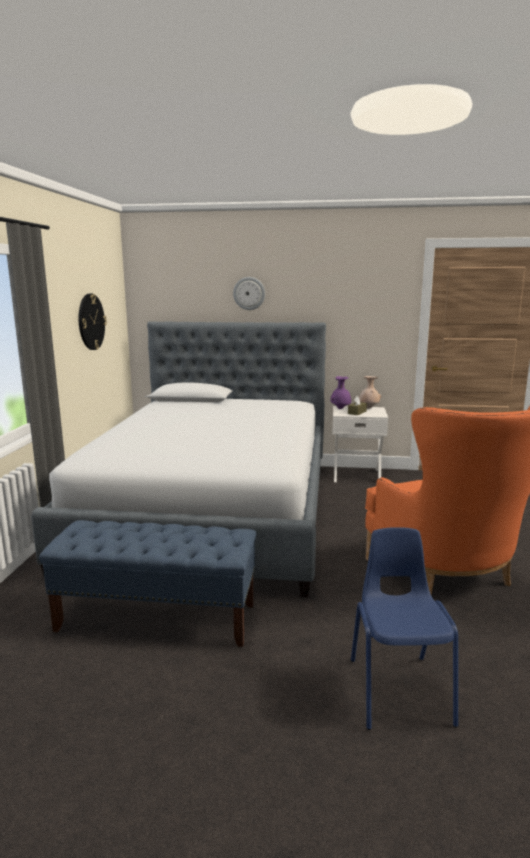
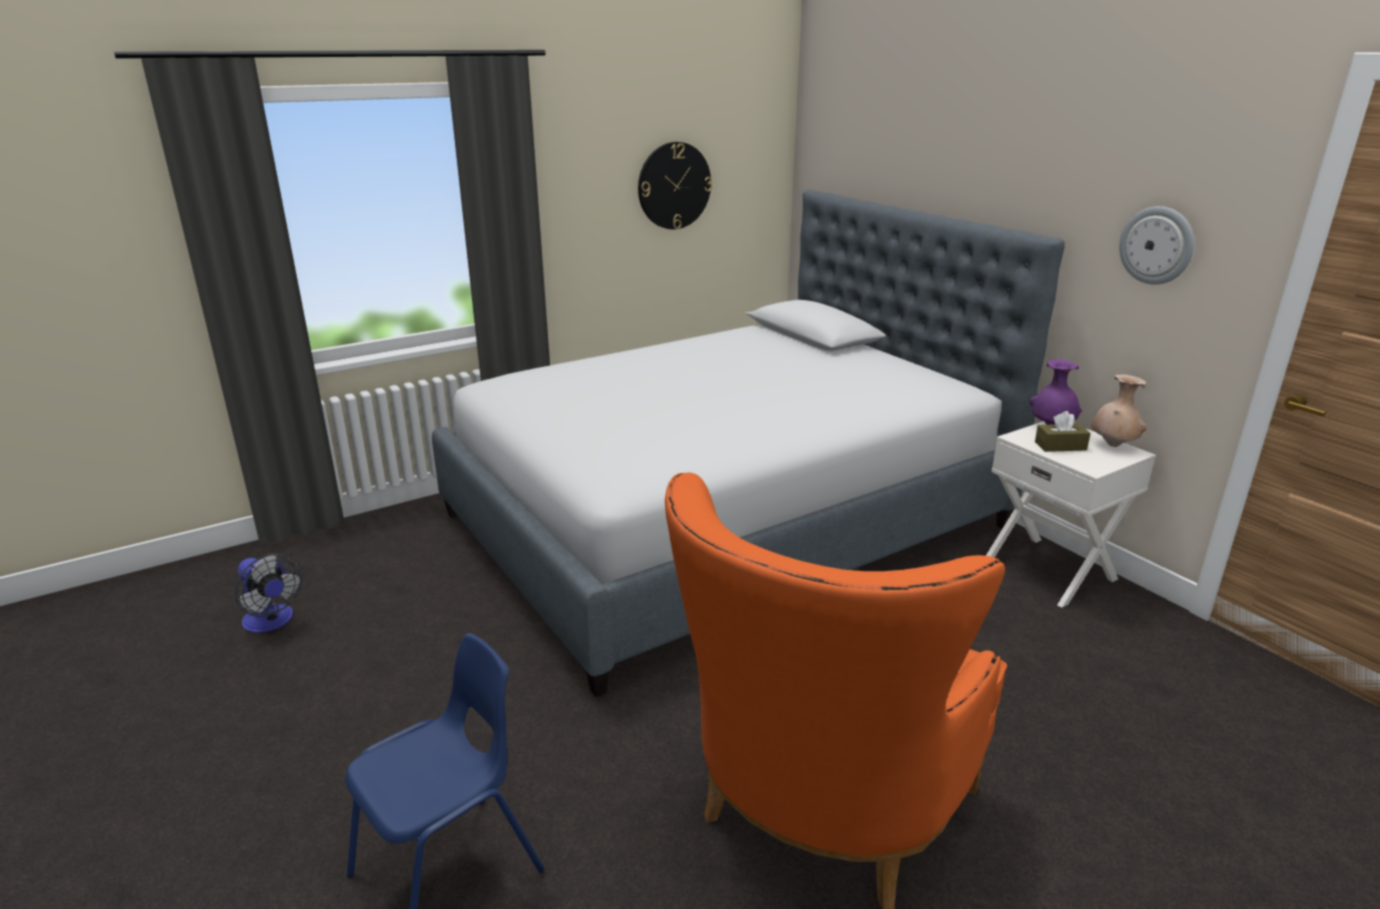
camera: 50 degrees right, 10 degrees up
blue bench [39,520,256,647] -> none
wall clock [233,277,265,310] -> wall clock moved to [1119,206,1194,285]
none -> fan [235,553,303,633]

